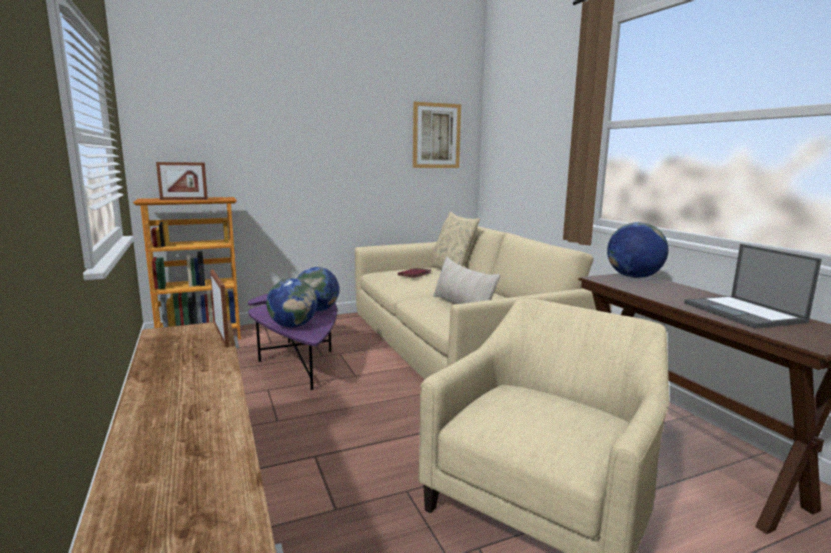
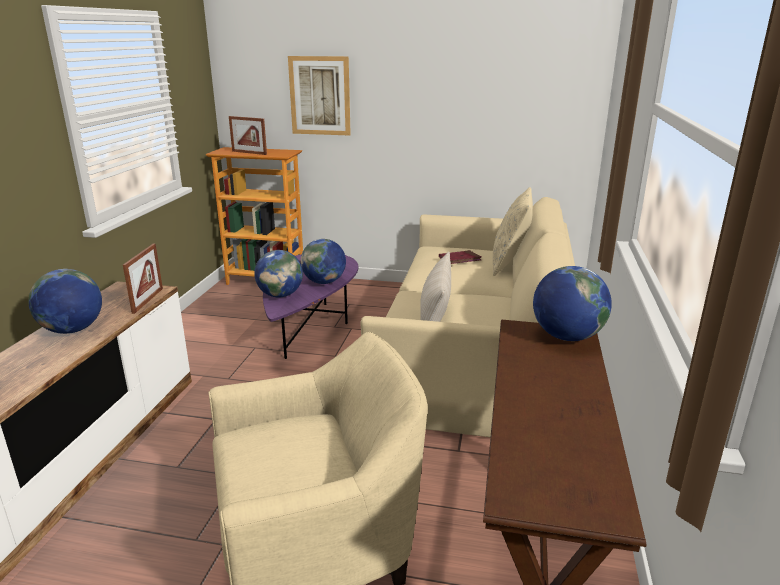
camera: 35 degrees right, 10 degrees up
picture [413,102,461,168] -> picture moved to [288,56,351,136]
laptop [684,244,822,329] -> none
none -> globe [28,269,102,334]

